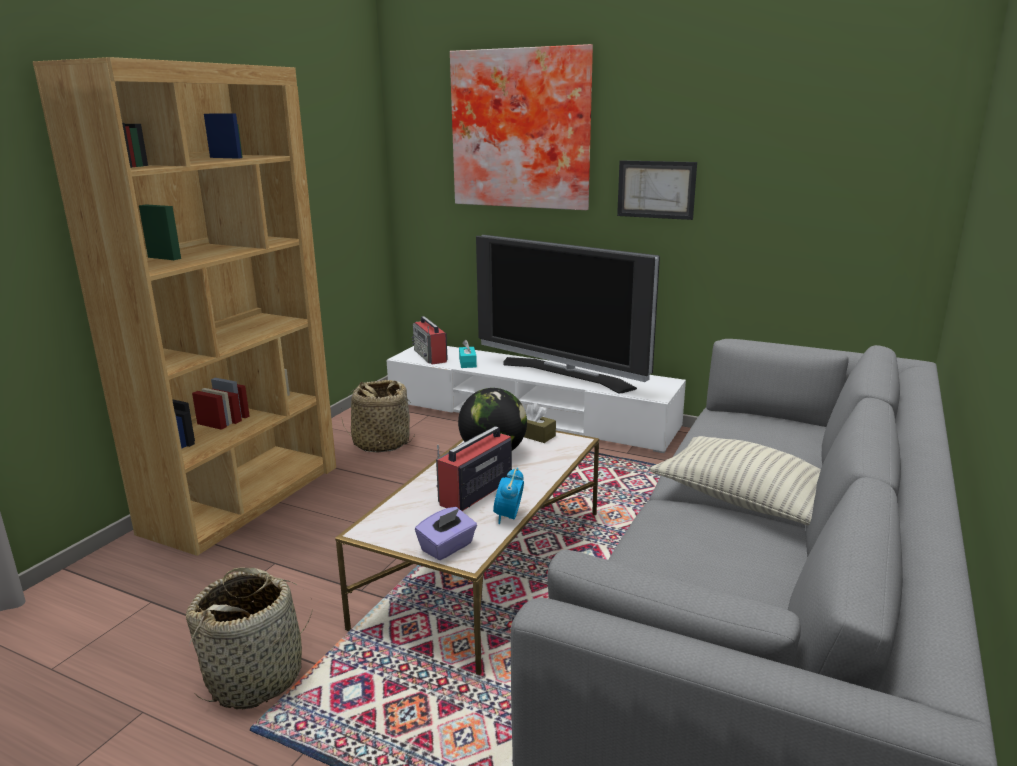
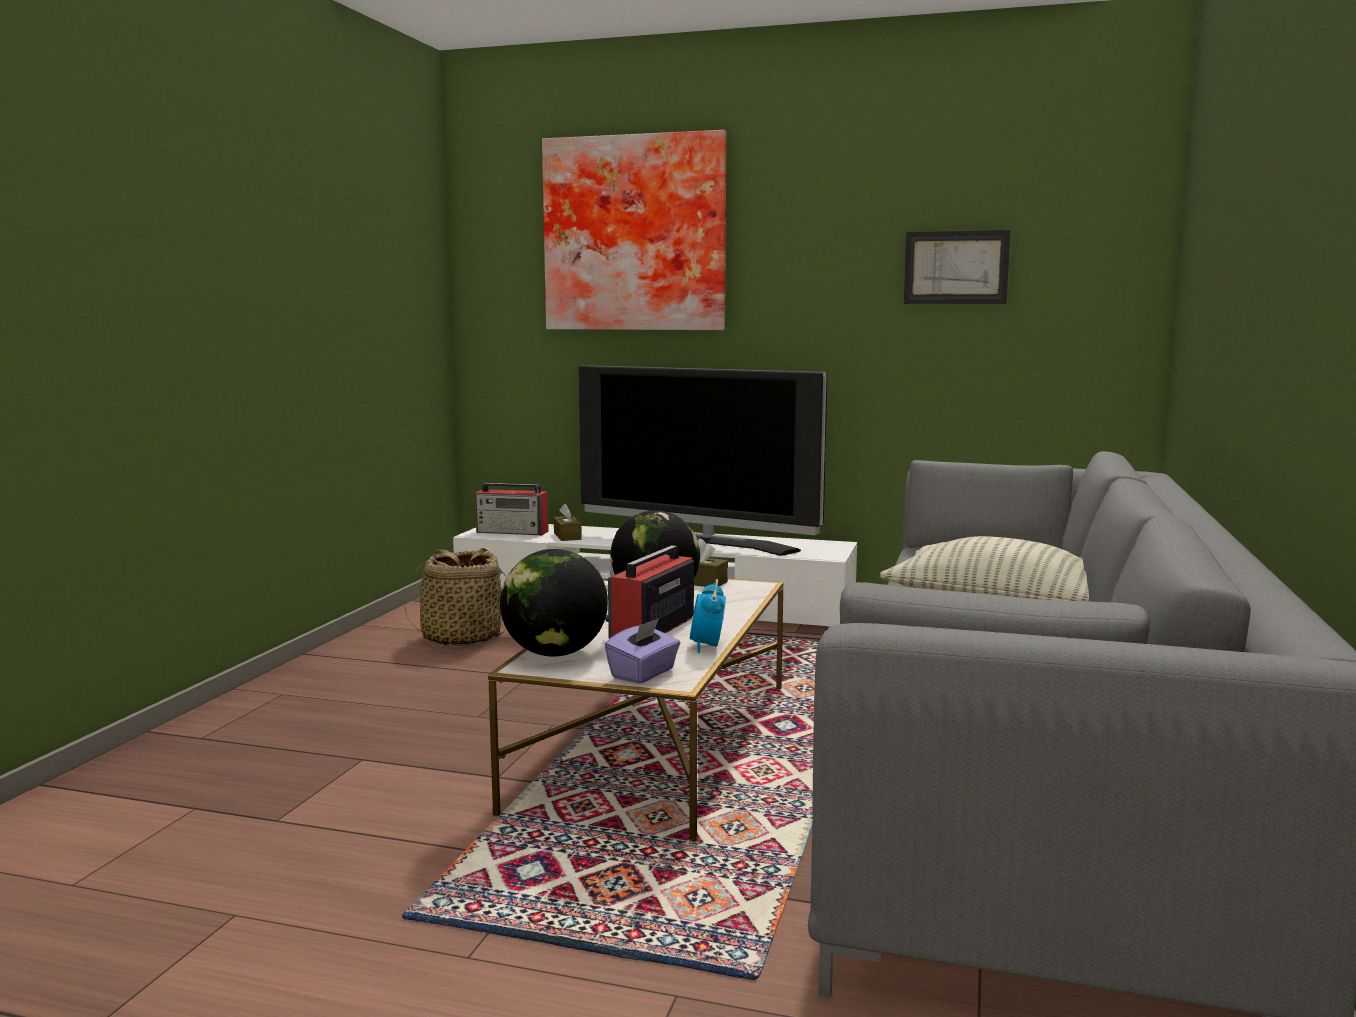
camera: 10 degrees left, 10 degrees down
brown bookcase [33,57,336,556] -> none
basket [186,568,313,710] -> none
radio [412,316,448,364] -> radio turned 45 degrees counterclockwise [475,483,549,535]
turquoise tissue box [459,339,477,368] -> brown tissue box [554,504,582,541]
picture [617,160,697,220] -> picture moved to [904,230,1010,304]
none -> globe [500,549,608,657]

